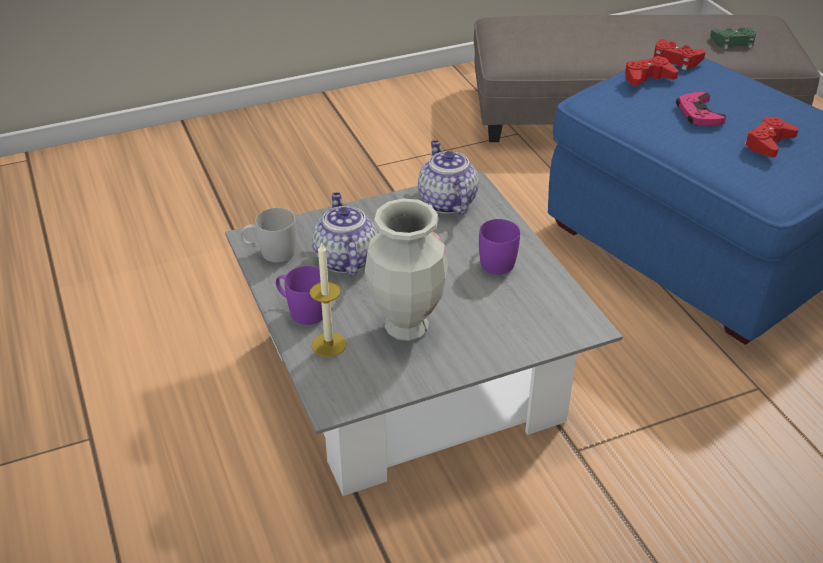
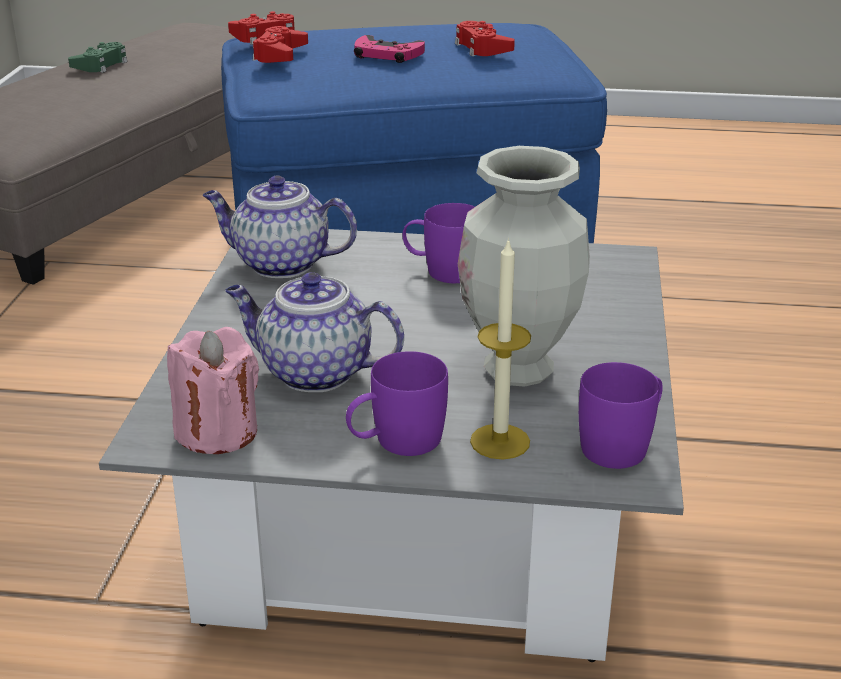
camera: 60 degrees left, 10 degrees down
white mug [241,208,297,262] -> pink candle [167,327,259,454]
green game controller [710,27,756,49] -> green game controller moved to [68,42,127,73]
none -> purple mug [579,362,663,469]

